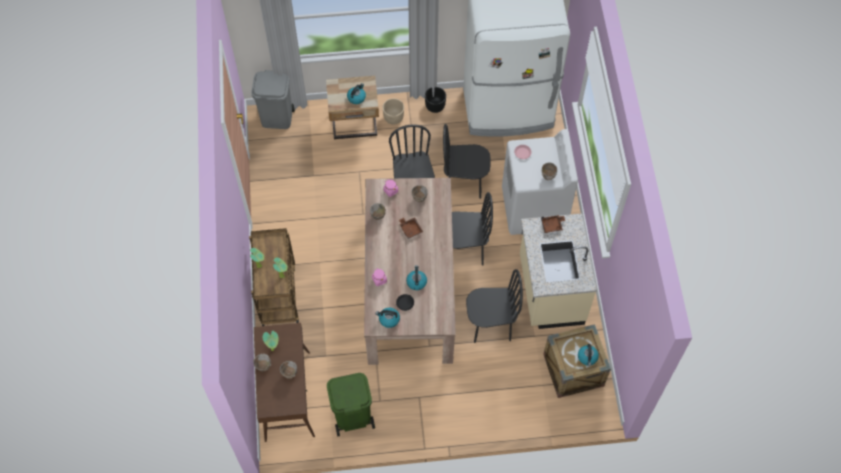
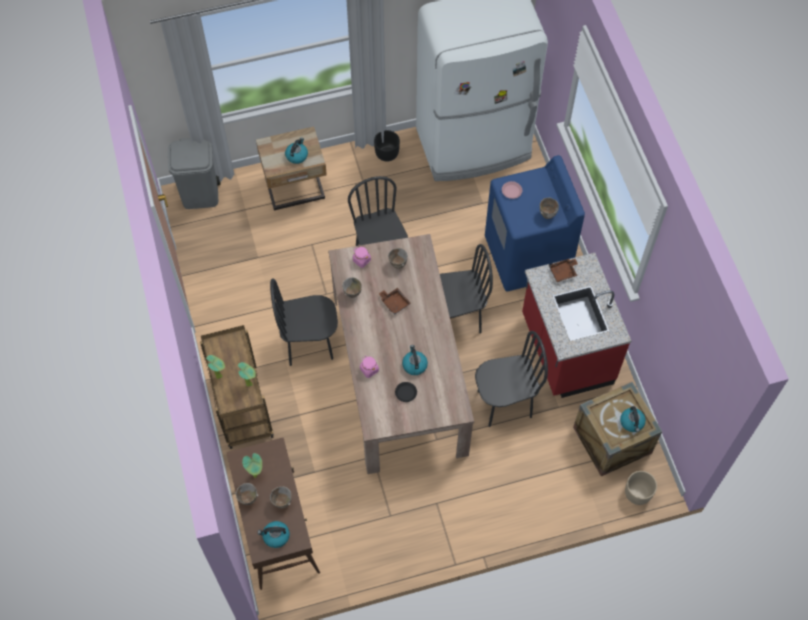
camera: 10 degrees left, 0 degrees up
green trash can [327,373,375,436] -> none
kettle [376,308,400,328] -> kettle moved to [257,521,290,548]
beige planter [383,98,404,125] -> beige planter moved to [625,471,657,505]
black chair [443,124,491,199] -> black chair moved to [270,278,338,366]
white washing machine [502,129,578,235] -> blue washing machine [485,155,585,292]
beige counter [520,214,597,329] -> red counter [522,253,631,398]

